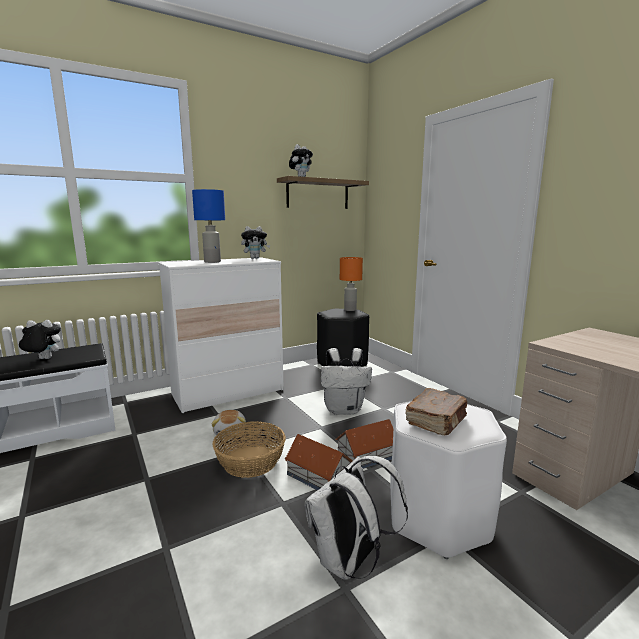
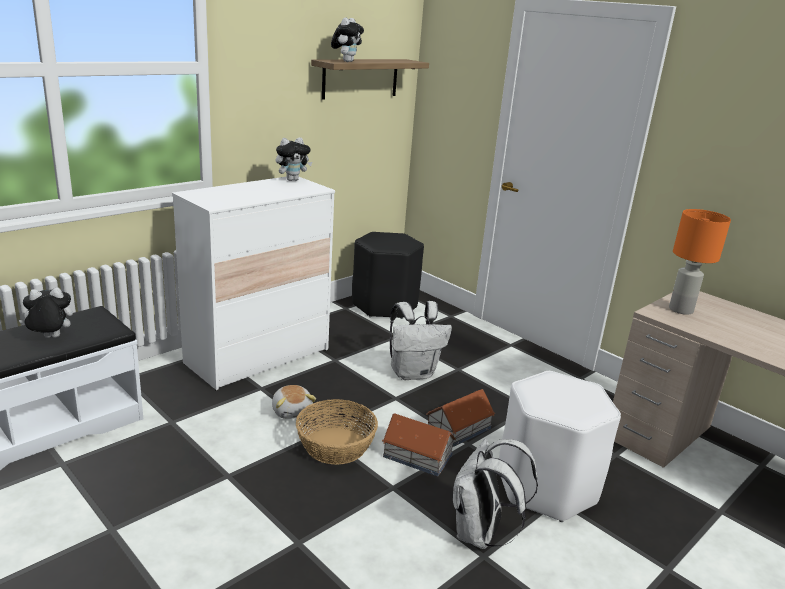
camera: 15 degrees left, 10 degrees up
blue table lamp [192,189,225,263] -> none
orange table lamp [340,257,363,311] -> orange table lamp moved to [669,209,731,315]
brown book [406,388,467,435] -> none

